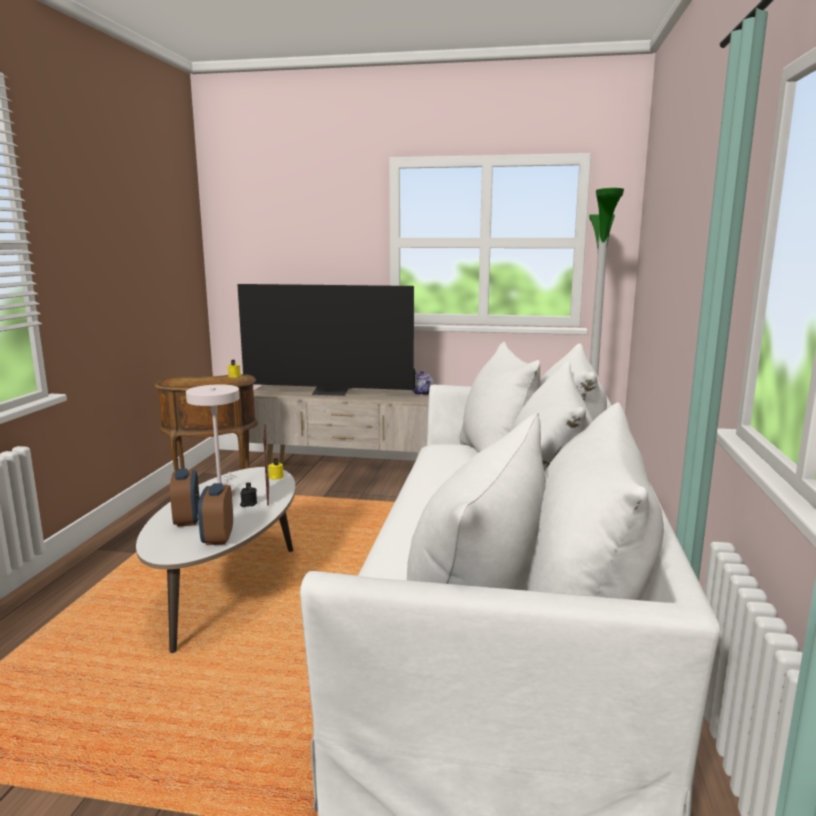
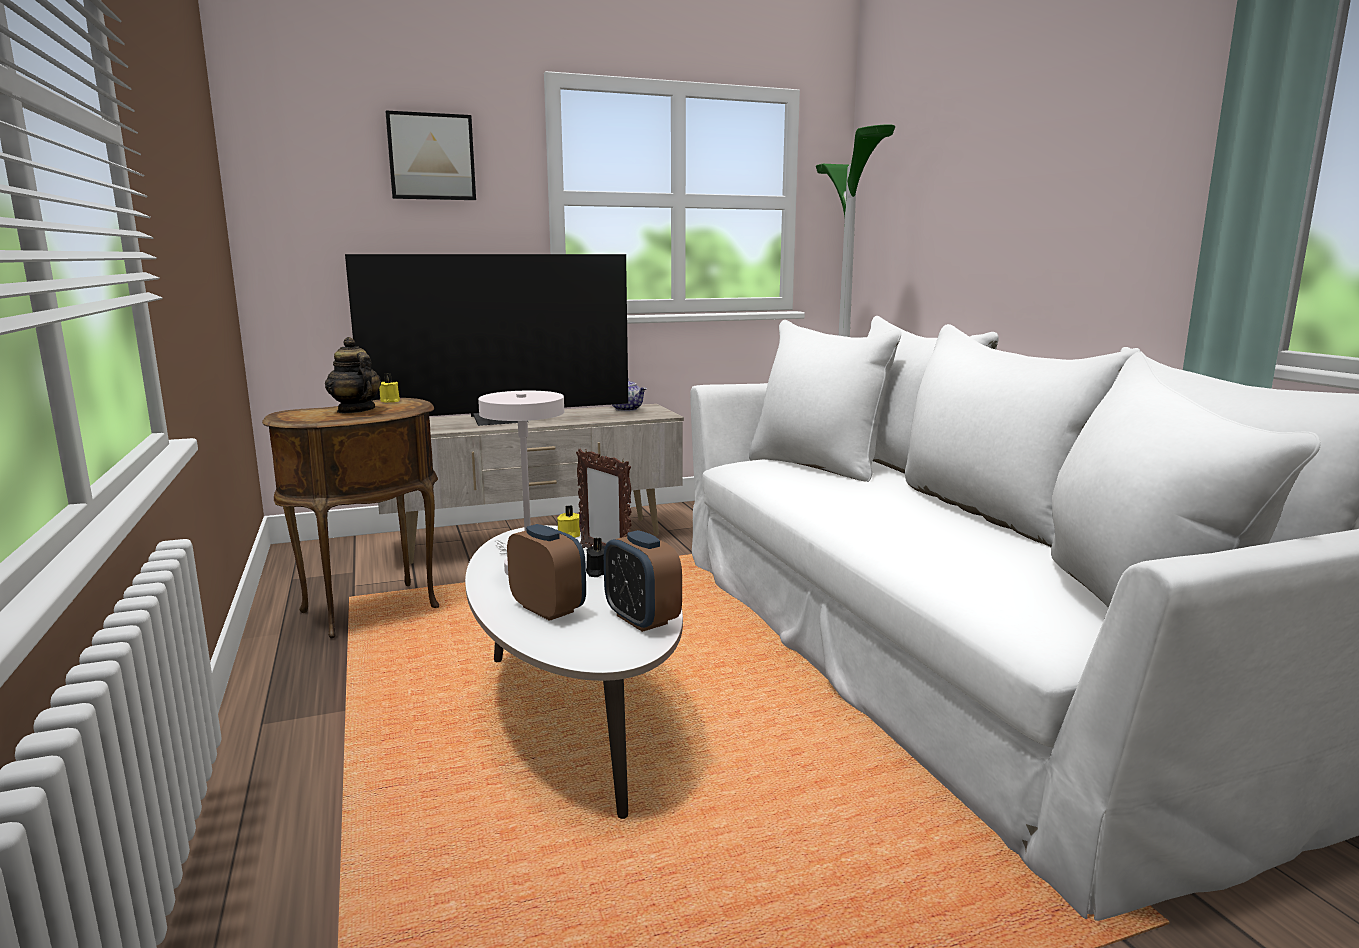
camera: 30 degrees left, 0 degrees up
none -> teapot [325,337,381,413]
none -> picture [386,111,476,200]

